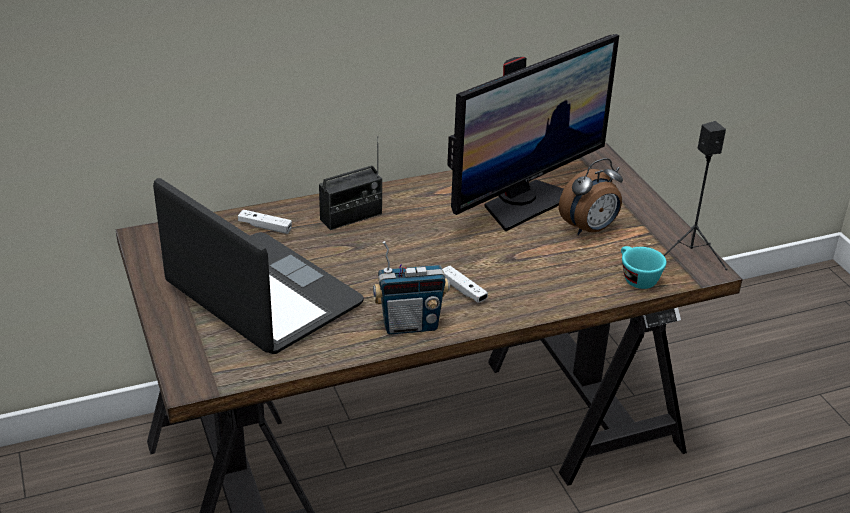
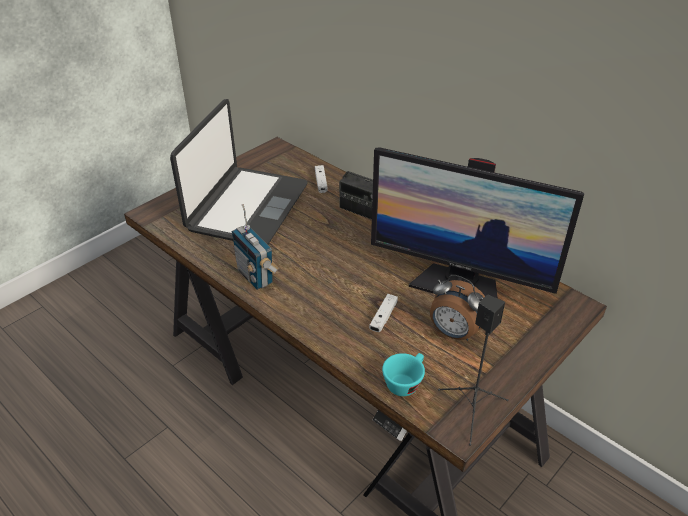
camera: 65 degrees right, 5 degrees up
white game controller [442,266,488,303] -> white game controller moved to [369,294,398,332]

